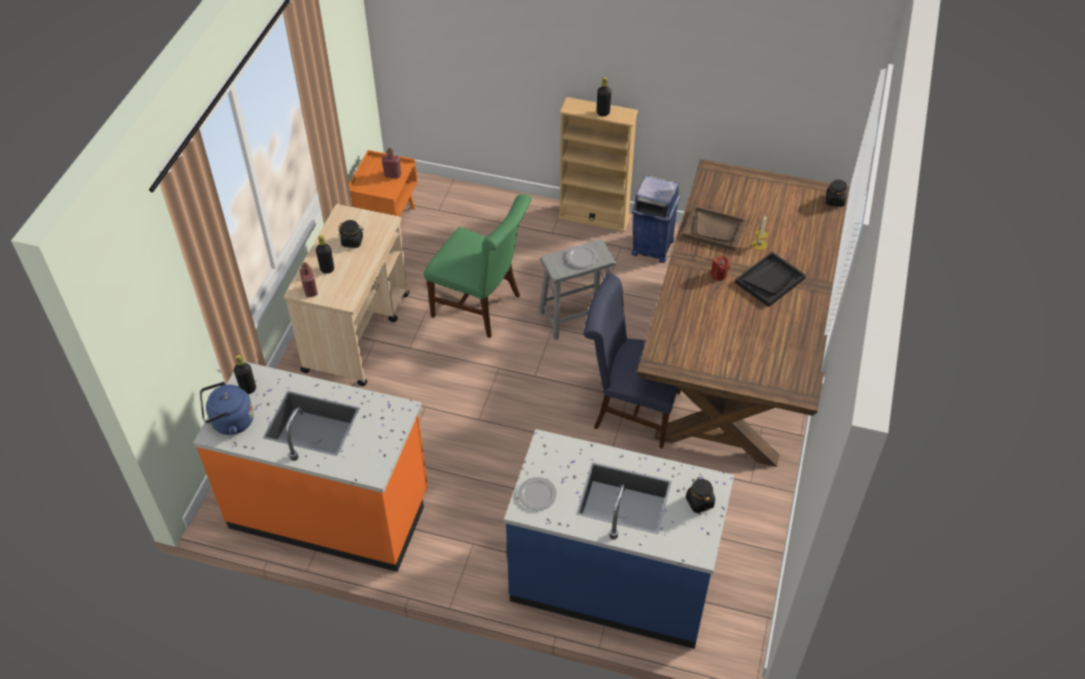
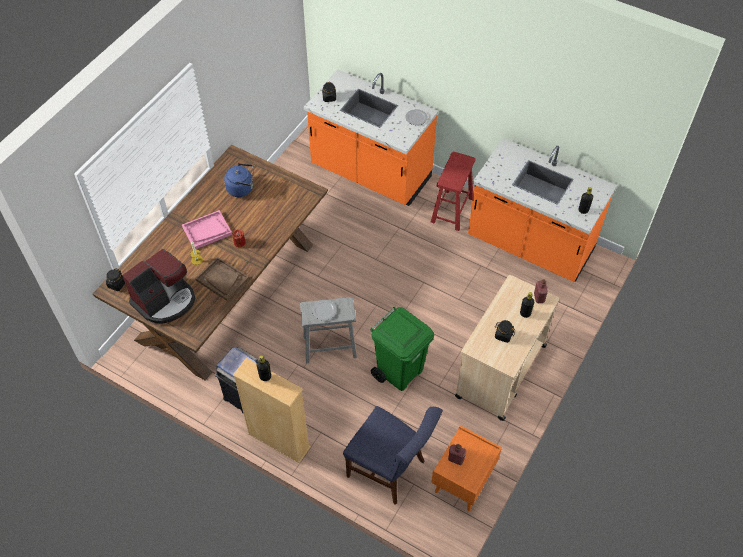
camera: 165 degrees left, 5 degrees up
blue kettle [200,382,254,435] -> blue kettle moved to [224,163,254,197]
green chair [424,194,532,338] -> green trash can [370,307,434,391]
blue counter [504,429,734,649] -> orange counter [304,69,438,206]
blue chair [584,273,681,449] -> blue chair moved to [343,406,443,505]
black tray [735,252,806,307] -> pink tray [182,210,232,249]
none -> coffee machine [122,249,195,324]
none -> red stool [431,152,476,231]

